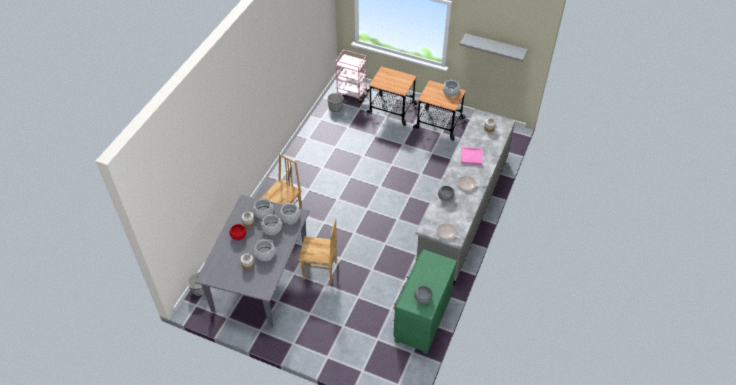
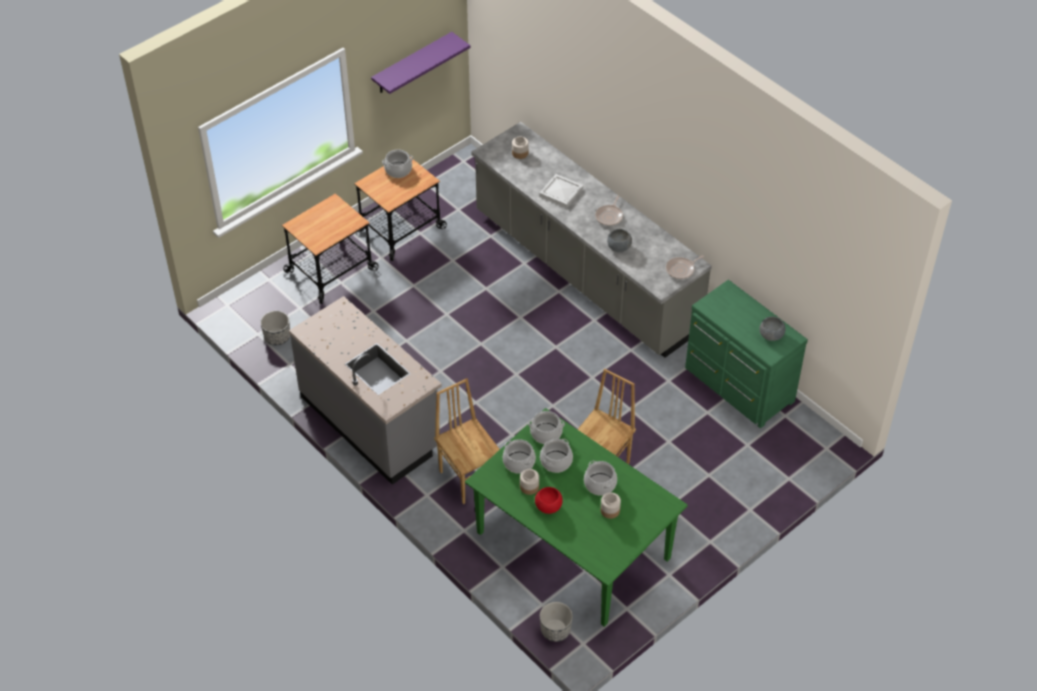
camera: 65 degrees left, 0 degrees up
grey dining table [195,195,309,327] -> green dining table [465,408,687,627]
pink cart [336,49,370,103] -> none
grey shelf [460,33,528,62] -> purple shelf [371,32,470,94]
pink tray [461,147,483,165] -> white tray [539,174,583,208]
none -> grey counter [289,296,442,485]

